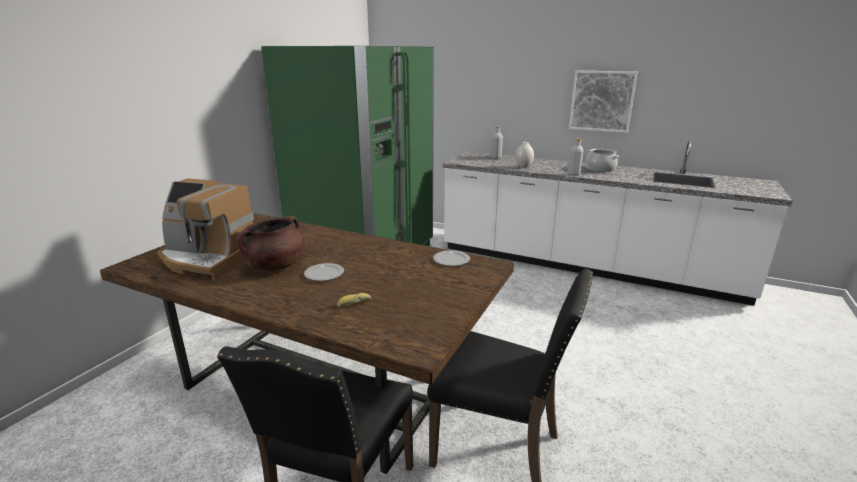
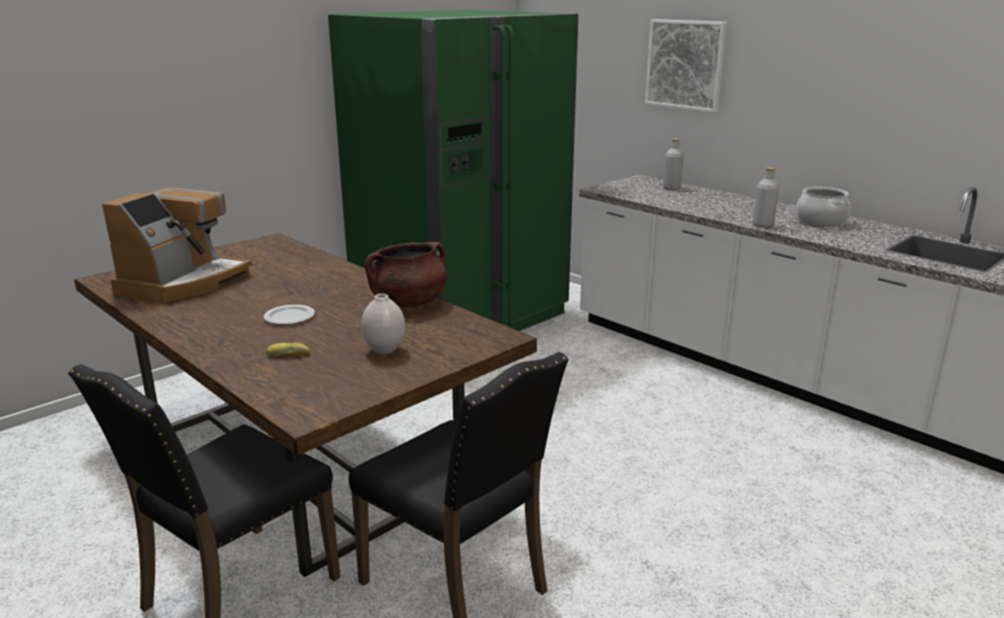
camera: 20 degrees right, 0 degrees up
coffee machine [157,178,254,280] -> coffee machine turned 105 degrees counterclockwise [102,187,252,303]
brown cooking pot [237,216,305,271] -> brown cooking pot moved to [365,242,447,307]
plate [433,250,470,266] -> none
white vase [515,142,534,168] -> white vase moved to [361,294,405,354]
picture [569,70,638,133] -> picture moved to [645,19,727,113]

